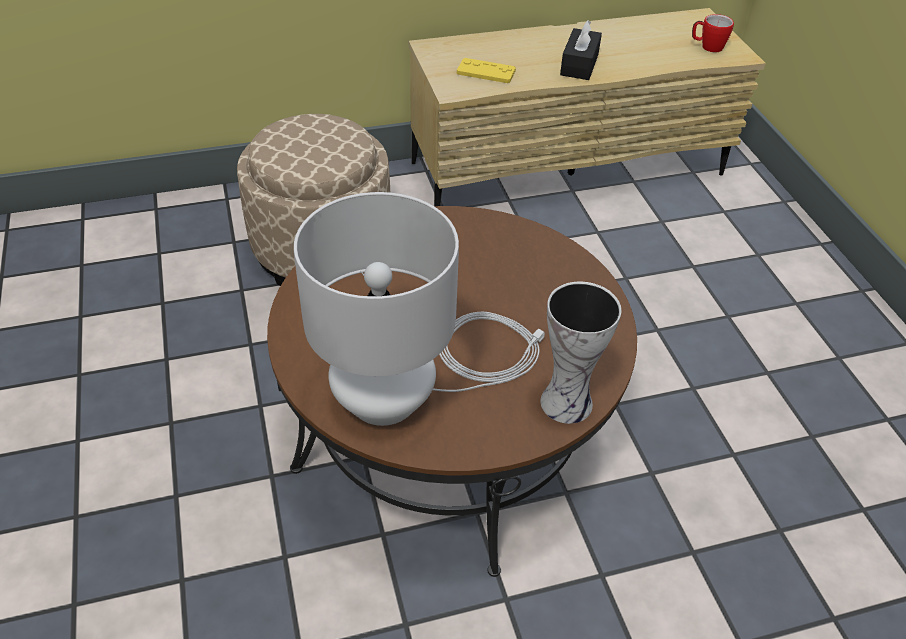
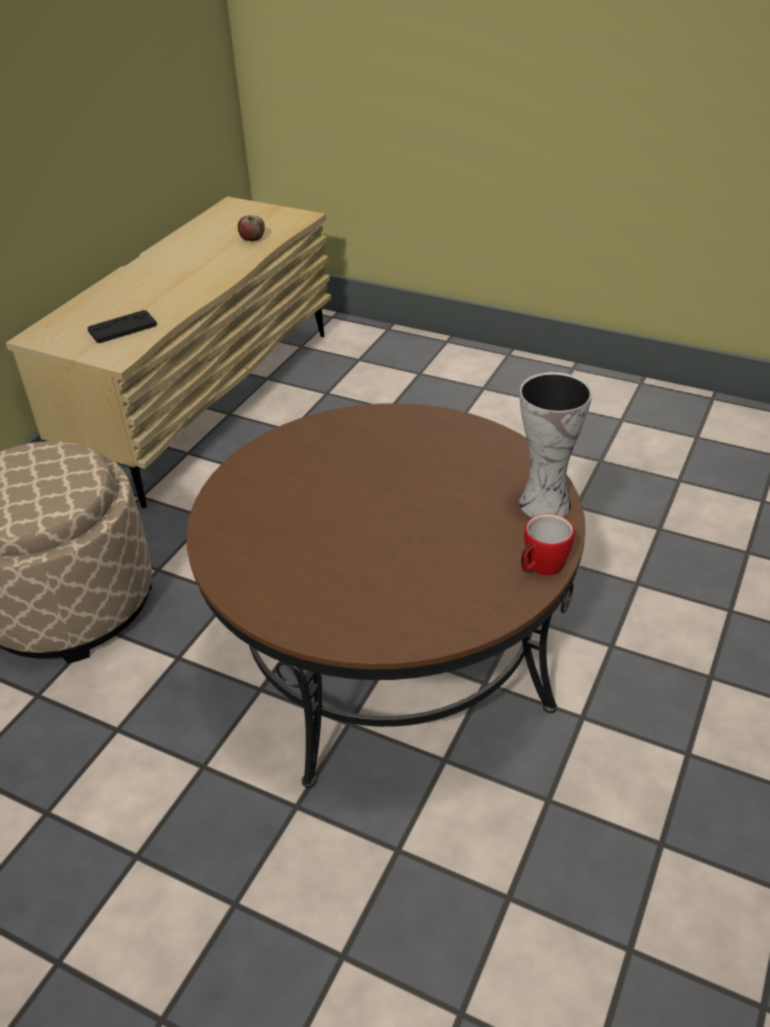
camera: 45 degrees left, 5 degrees down
white table lamp [294,192,545,426] -> none
yellow game controller [457,58,516,83] -> black game controller [87,310,157,343]
black tissue box [560,20,602,80] -> none
mug [692,14,734,52] -> mug moved to [521,514,574,576]
none -> apple [238,215,265,241]

